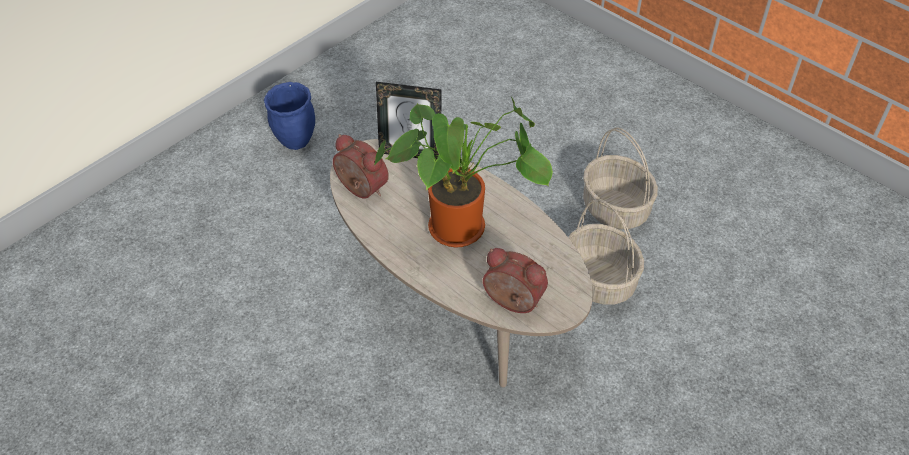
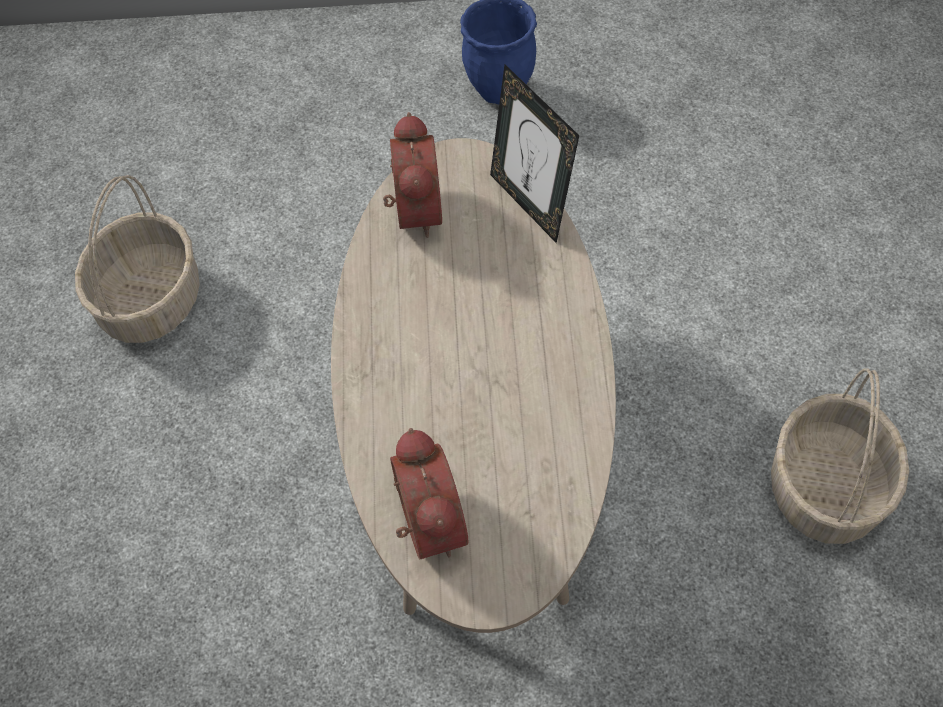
camera: 45 degrees right, 10 degrees up
potted plant [374,97,553,248] -> none
basket [568,198,644,305] -> basket moved to [75,175,200,343]

